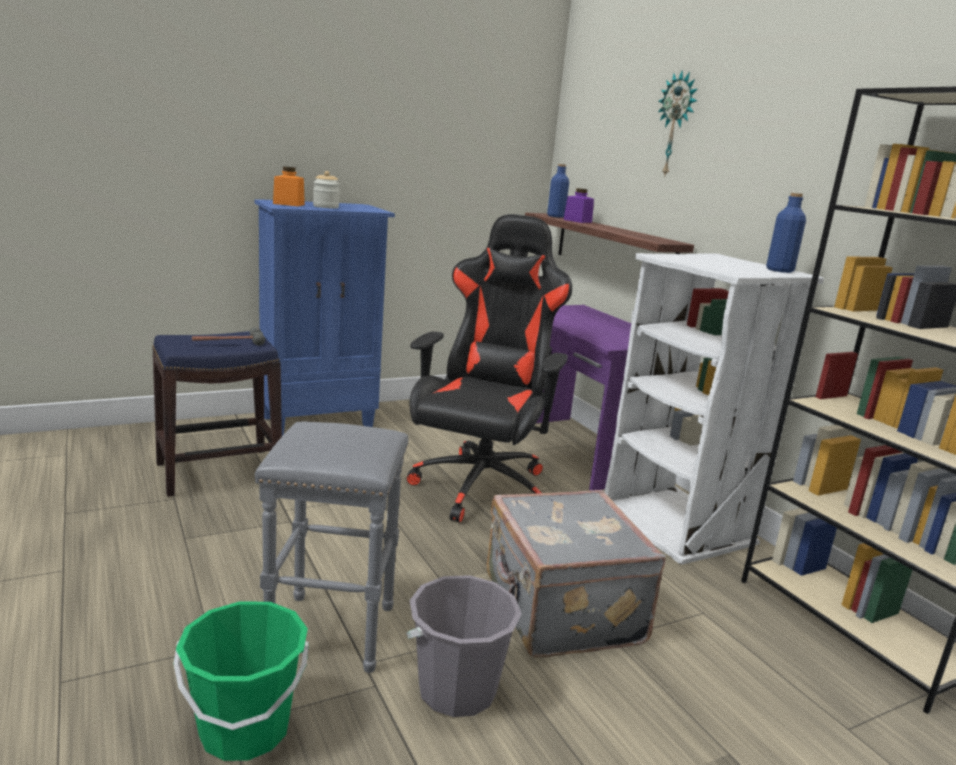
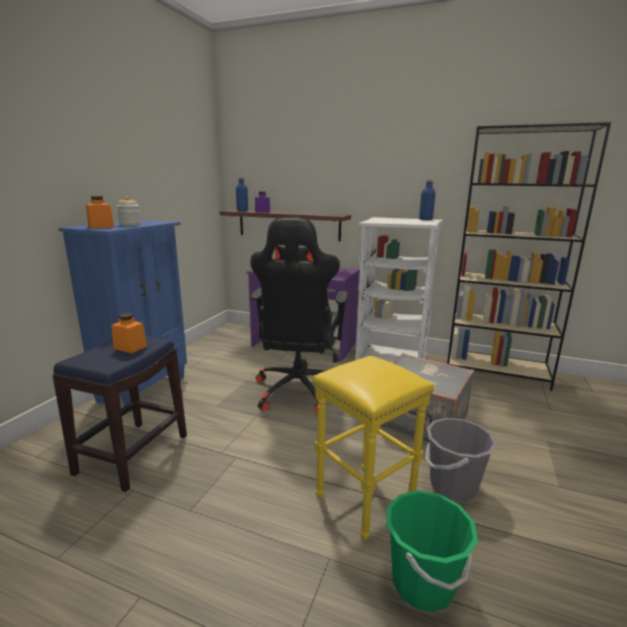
camera: 40 degrees left, 0 degrees up
hammer [192,327,265,346] -> orange jar [111,313,147,353]
grey stool [255,422,408,673] -> yellow stool [313,356,434,541]
black office chair [407,214,572,522] -> black office chair turned 150 degrees counterclockwise [250,217,348,414]
wall clock [658,70,698,178] -> none

